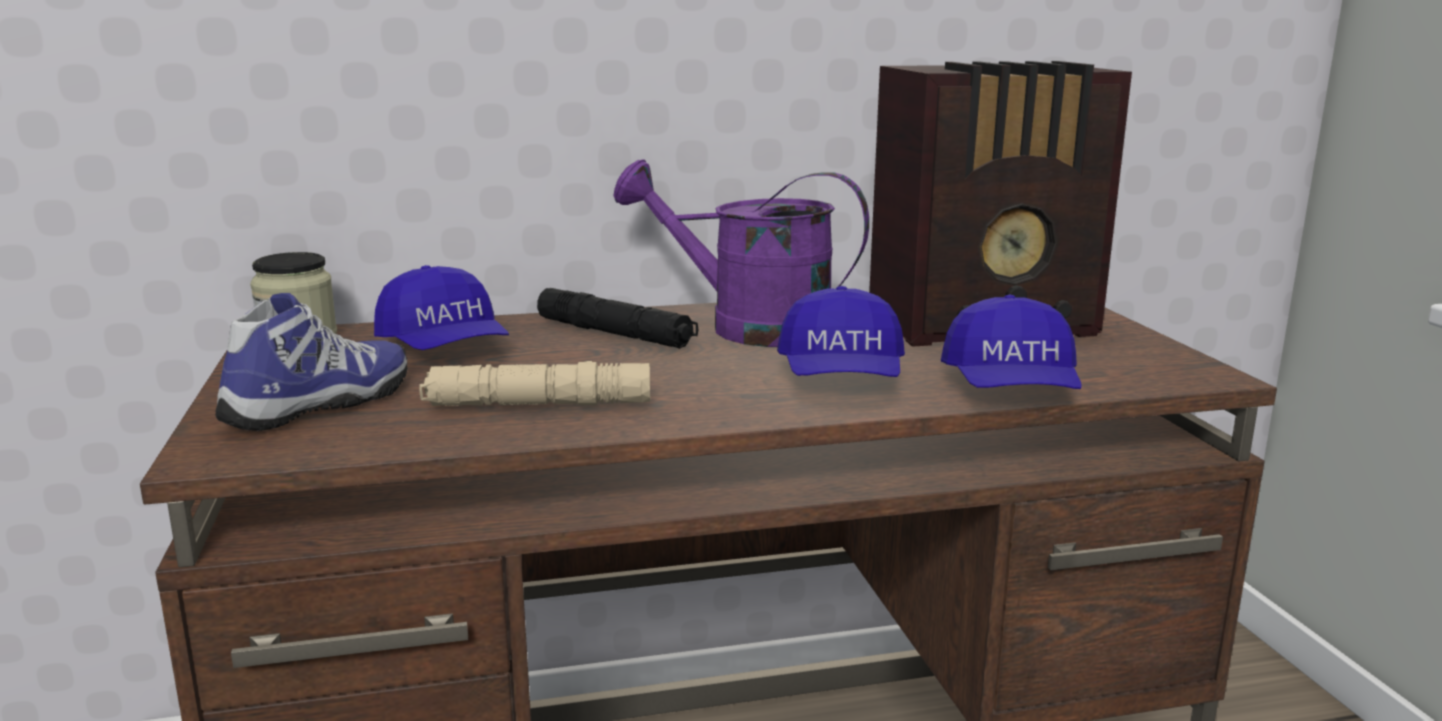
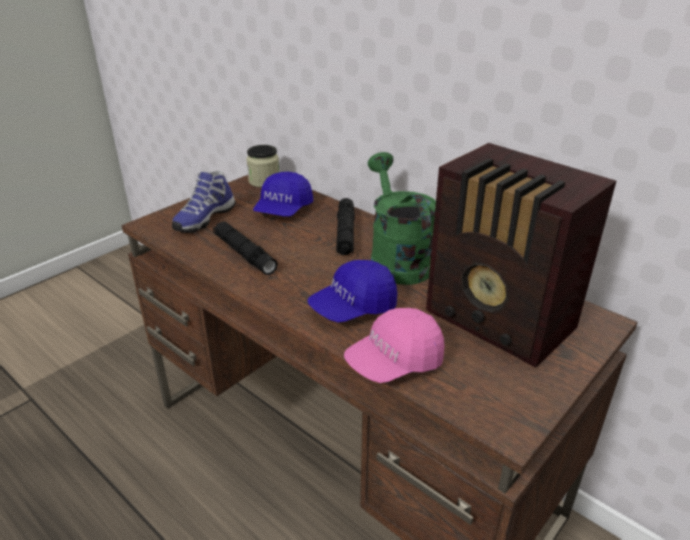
camera: 55 degrees right, 15 degrees up
shoe [215,293,408,431] -> shoe turned 120 degrees clockwise [172,170,236,233]
beige flashlight [419,361,650,406] -> black flashlight [213,221,278,275]
purple watering can [613,160,869,347] -> green watering can [368,152,436,285]
blue cap [941,295,1082,389] -> pink cap [344,308,445,383]

